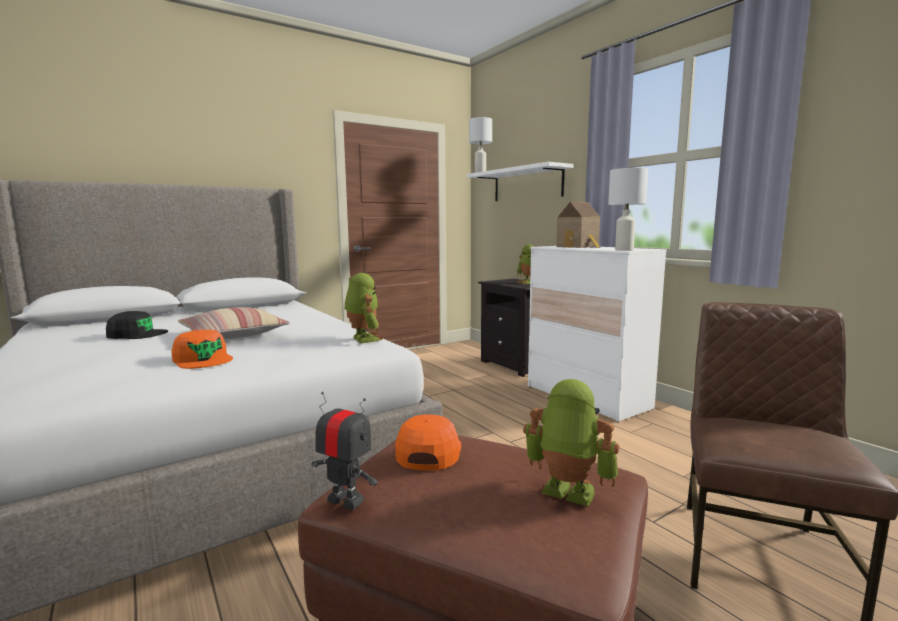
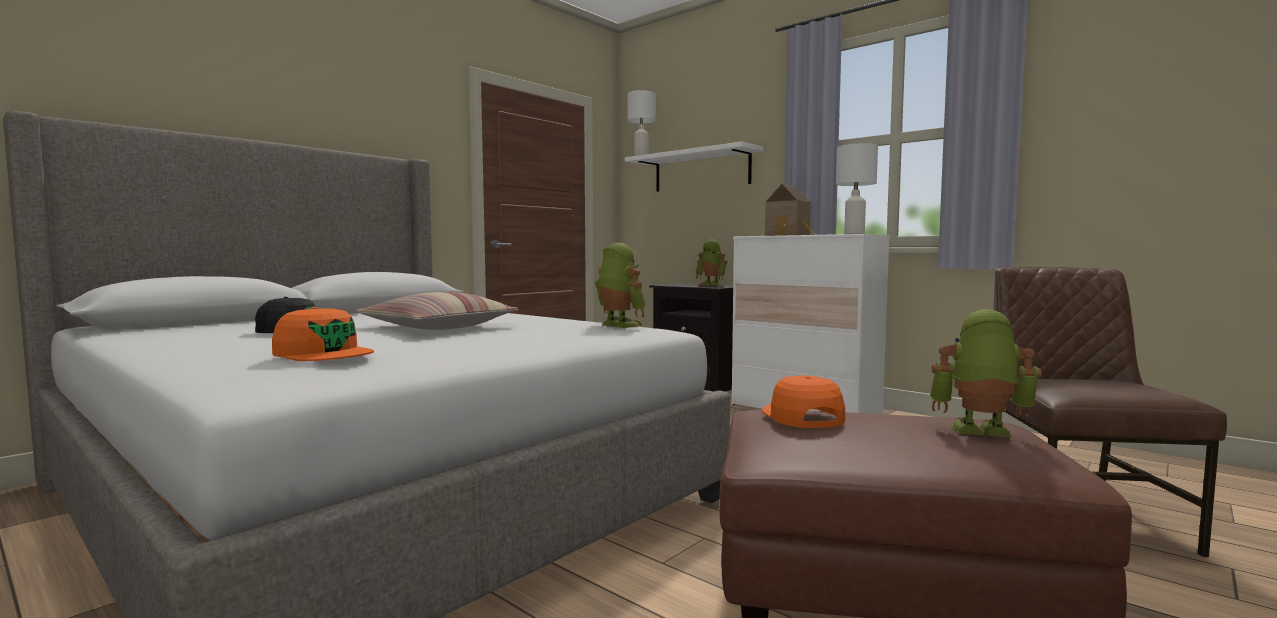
camera: 15 degrees left, 5 degrees down
orange cap [171,330,233,369] -> orange cap moved to [272,307,374,361]
toy robot [312,392,377,510] -> none

